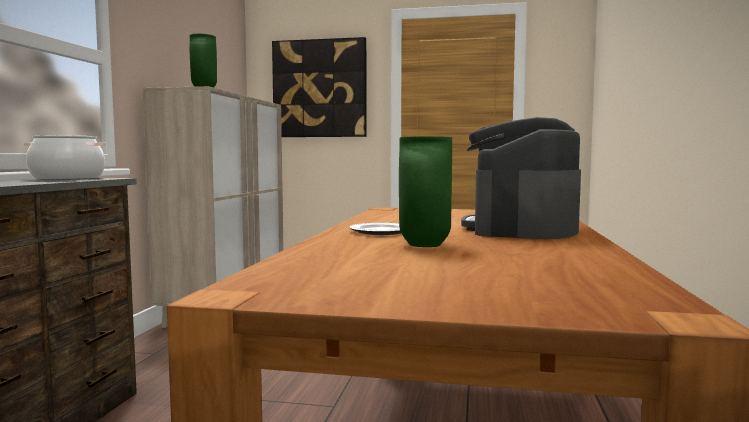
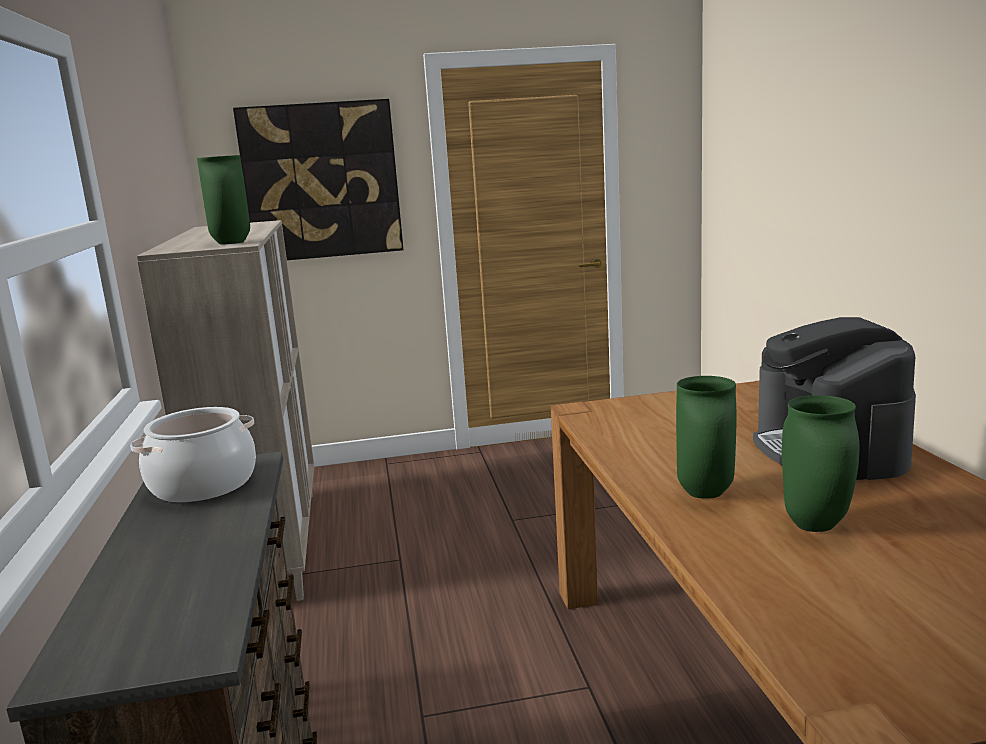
camera: 20 degrees left, 10 degrees up
plate [349,223,401,235] -> green vase [676,376,736,499]

